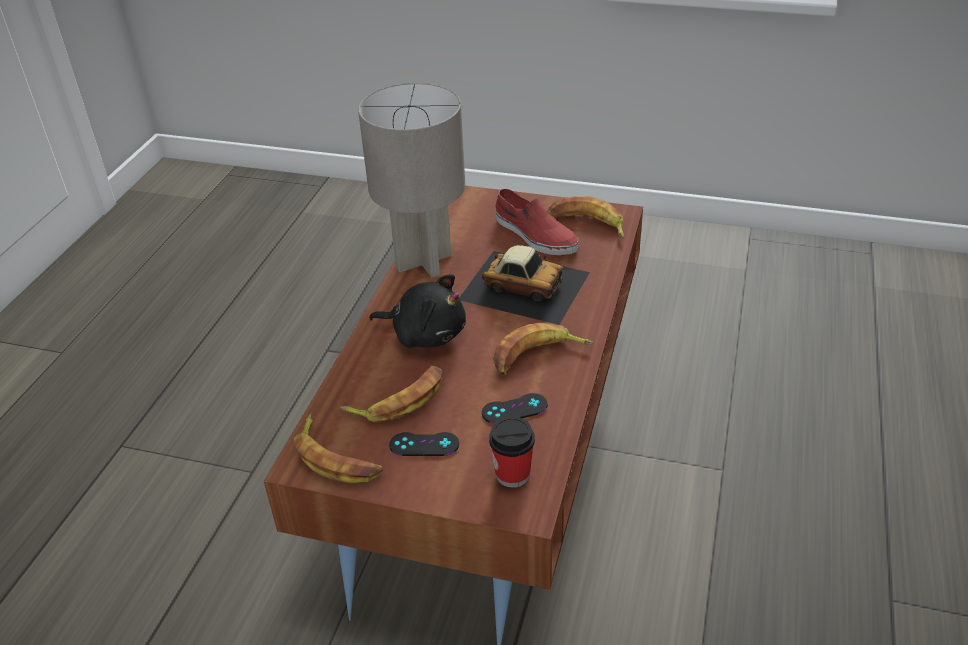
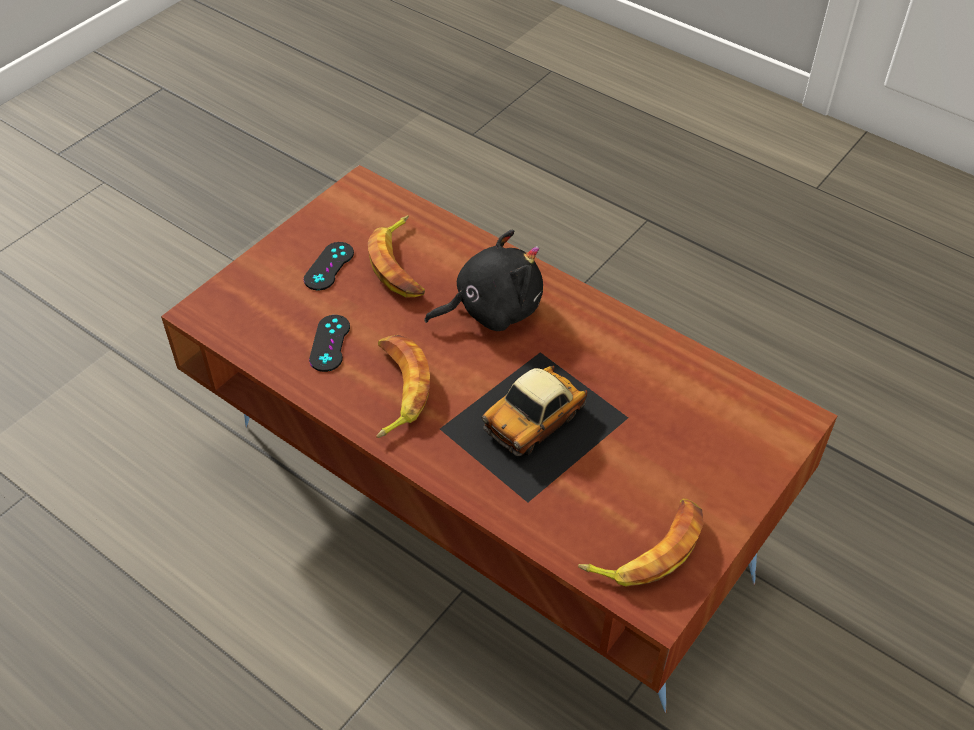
camera: 110 degrees right, 10 degrees up
banana [294,414,383,484] -> none
grey table lamp [358,83,465,278] -> none
black plush toy [369,274,466,348] -> black plush toy turned 150 degrees counterclockwise [424,230,543,331]
cup [489,417,535,488] -> none
red shoe [495,188,578,255] -> none

